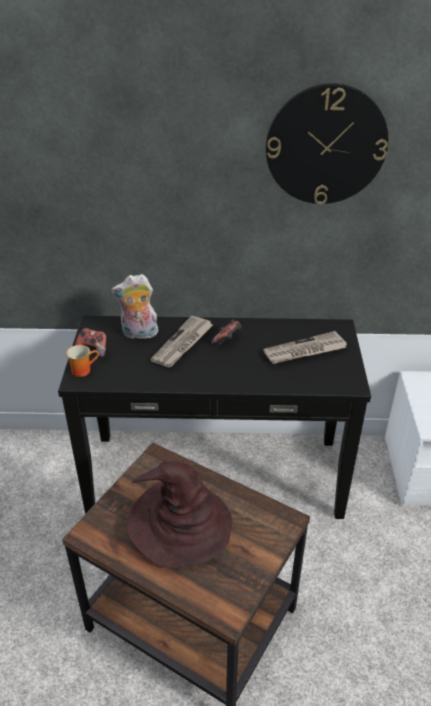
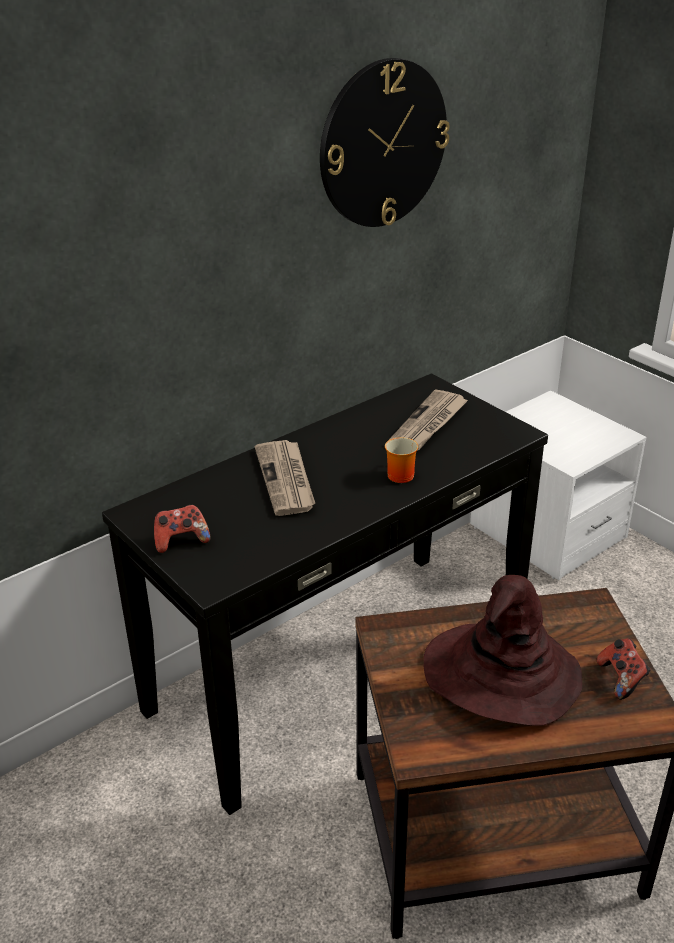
camera: 40 degrees left, 5 degrees down
mug [66,345,99,377] -> mug moved to [385,437,418,483]
plush toy [111,274,158,339] -> none
game controller [212,319,242,346] -> game controller moved to [597,639,651,700]

